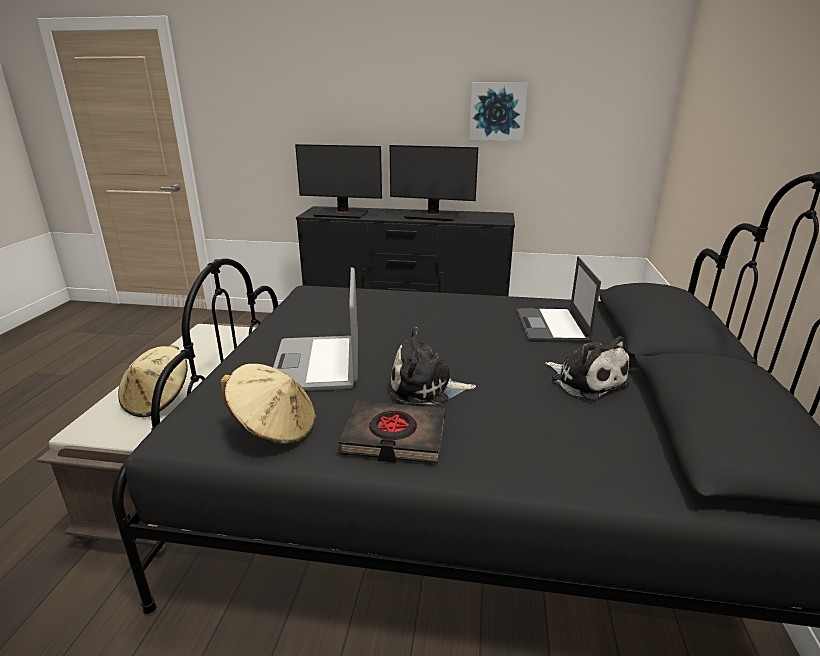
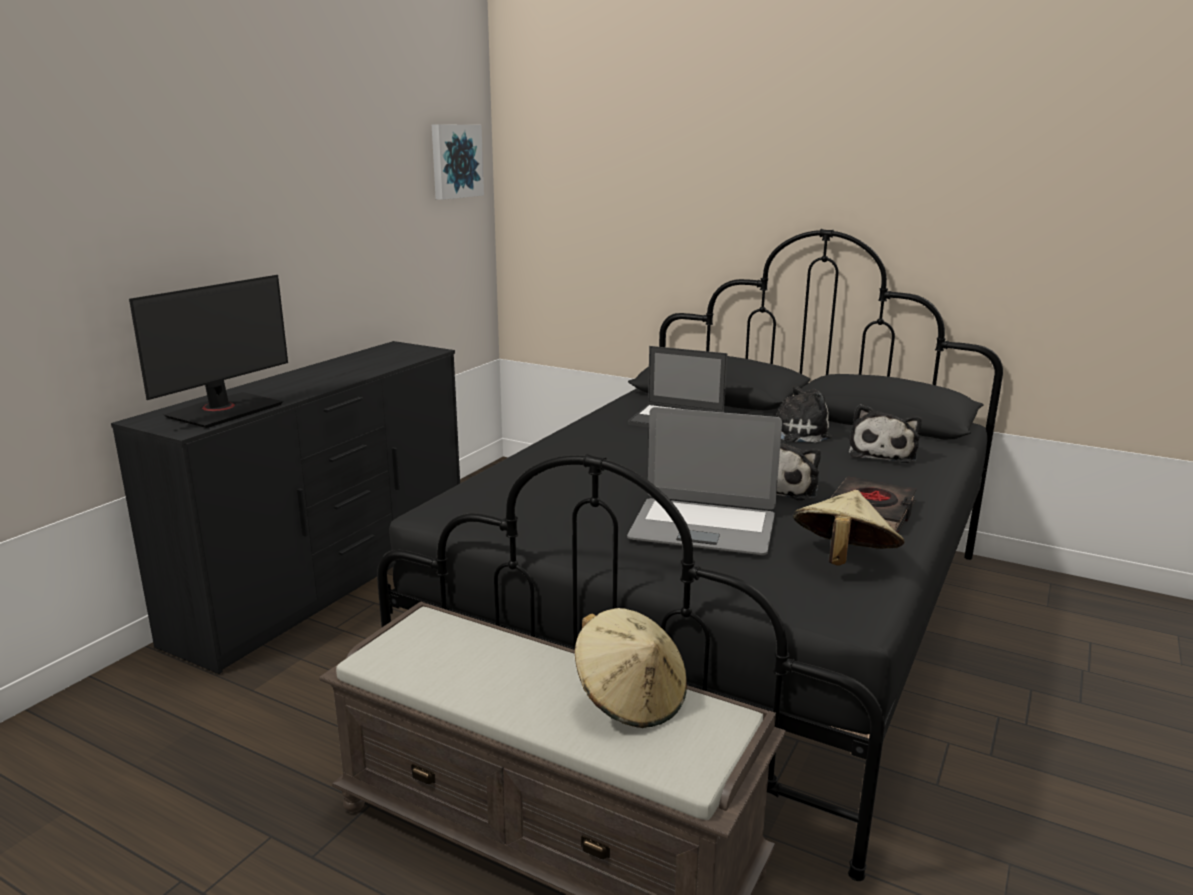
camera: 70 degrees left, 5 degrees down
monitor [390,145,478,221] -> none
picture [469,82,528,141] -> picture moved to [432,124,484,200]
none -> plush toy [849,404,922,463]

